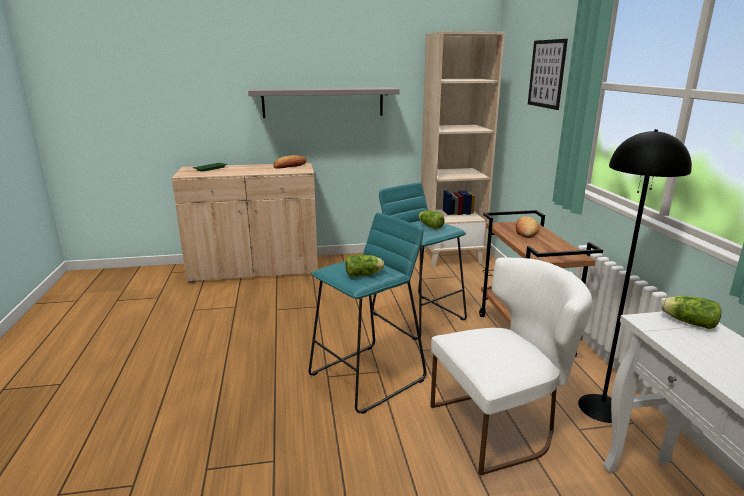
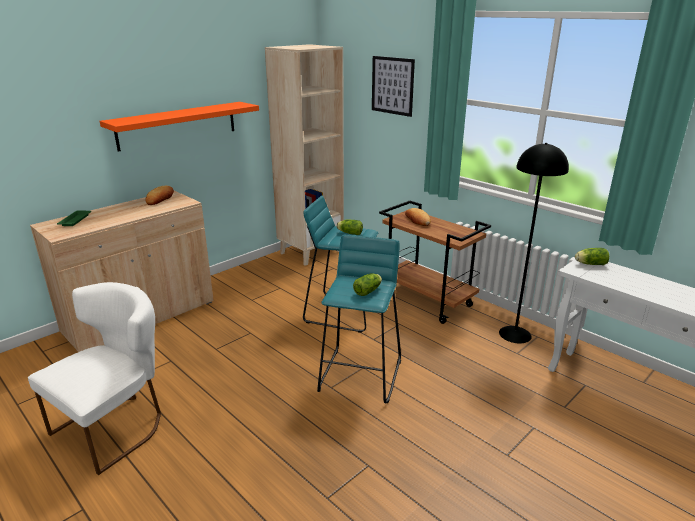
camera: 35 degrees left, 5 degrees up
grey shelf [248,87,400,118] -> orange shelf [100,102,259,151]
white chair [430,258,593,475] -> white chair moved to [28,282,161,475]

